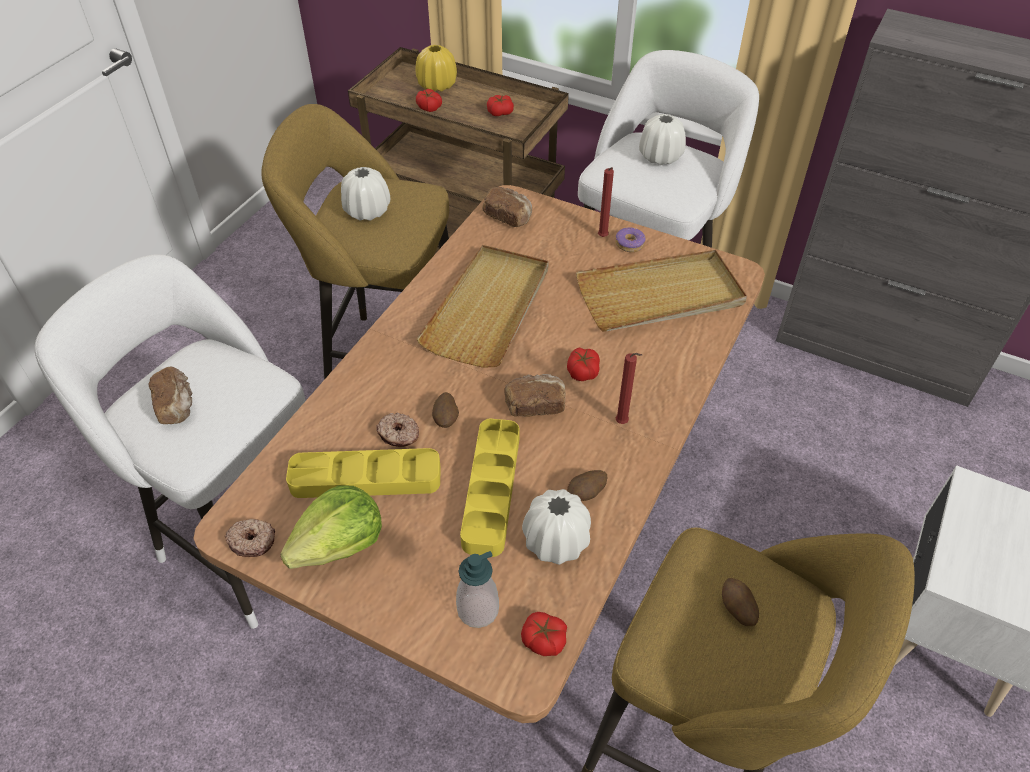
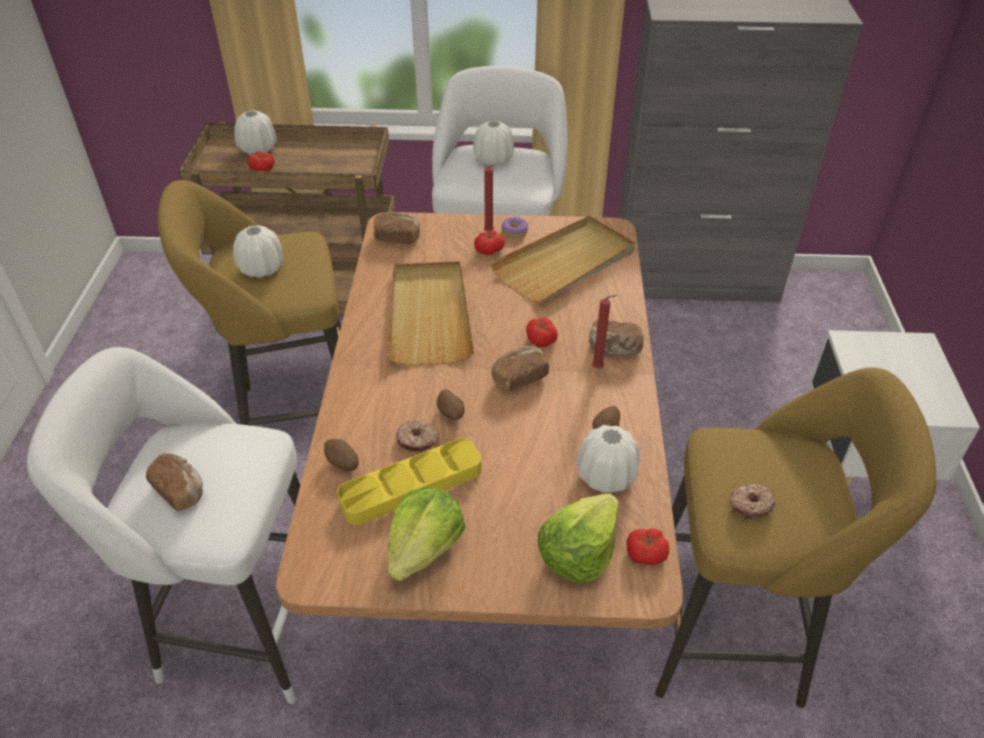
camera: 25 degrees left, 5 degrees down
donut [225,519,275,557] -> donut moved to [729,484,775,520]
yellow vase [415,45,457,92] -> white vase [234,110,276,155]
soap dispenser [456,551,499,628] -> lettuce [538,494,619,583]
yellow tray [460,418,519,557] -> none
tomato [487,95,514,116] -> tomato moved to [474,230,505,255]
potato [722,578,759,626] -> potato moved to [324,439,359,472]
none -> bread [589,320,644,355]

